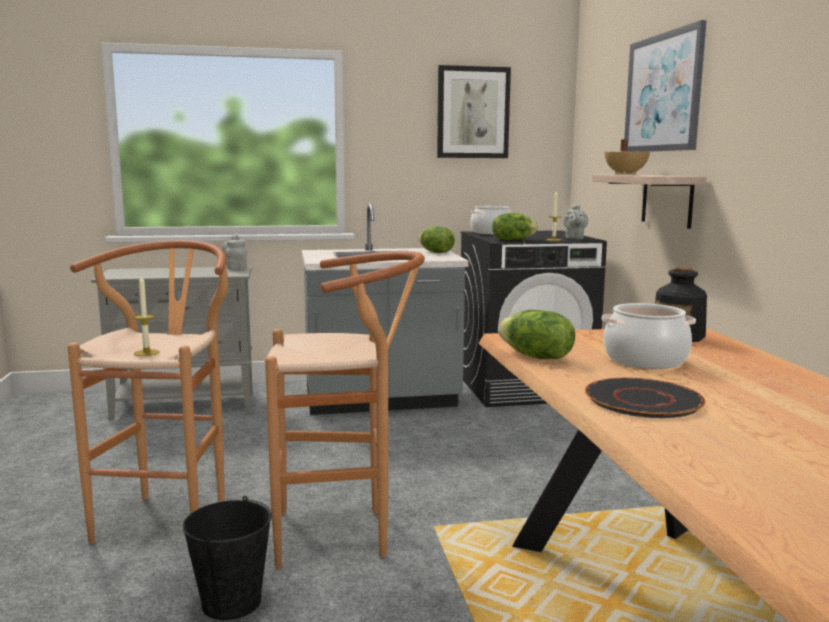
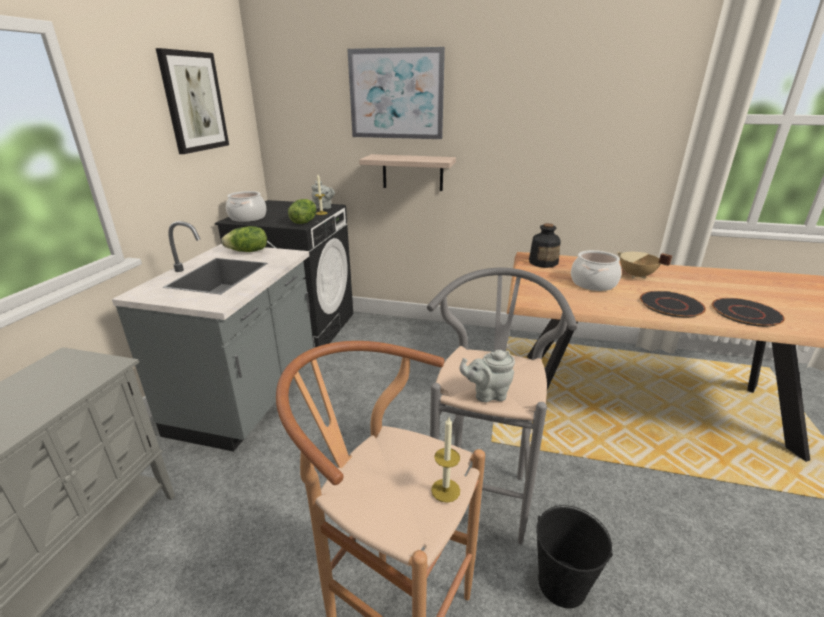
camera: 65 degrees left, 15 degrees up
grey teapot [222,234,247,270] -> grey teapot moved to [460,350,515,402]
brown stool [265,251,425,570] -> grey stool [427,268,578,544]
lettuce [498,310,575,359] -> none
beige cooking pot [605,139,650,175] -> beige cooking pot moved to [617,252,672,278]
none -> black plate [712,298,785,327]

